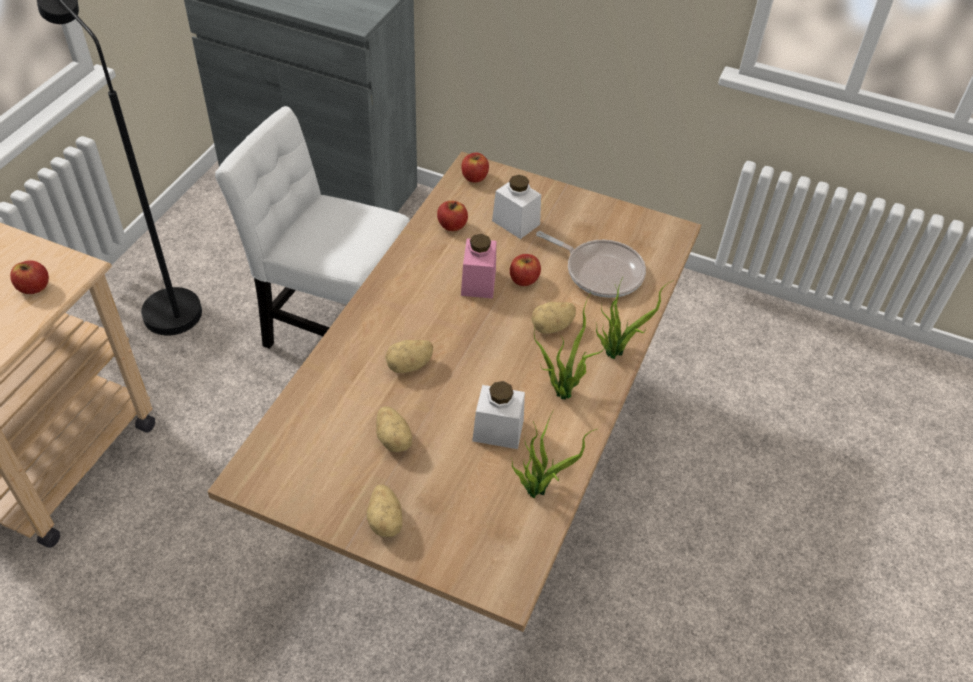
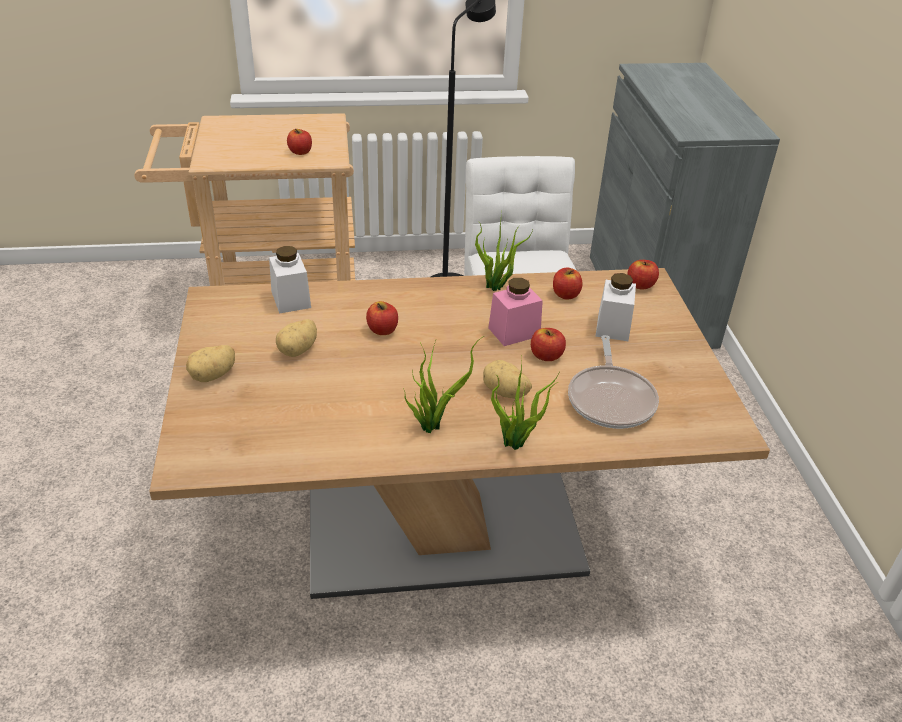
camera: 60 degrees right, 10 degrees down
potato [385,340,433,373] -> apple [366,301,398,335]
white jar [472,381,525,449] -> white jar moved to [269,246,311,314]
potted plant [511,410,597,498] -> potted plant moved to [475,212,533,291]

